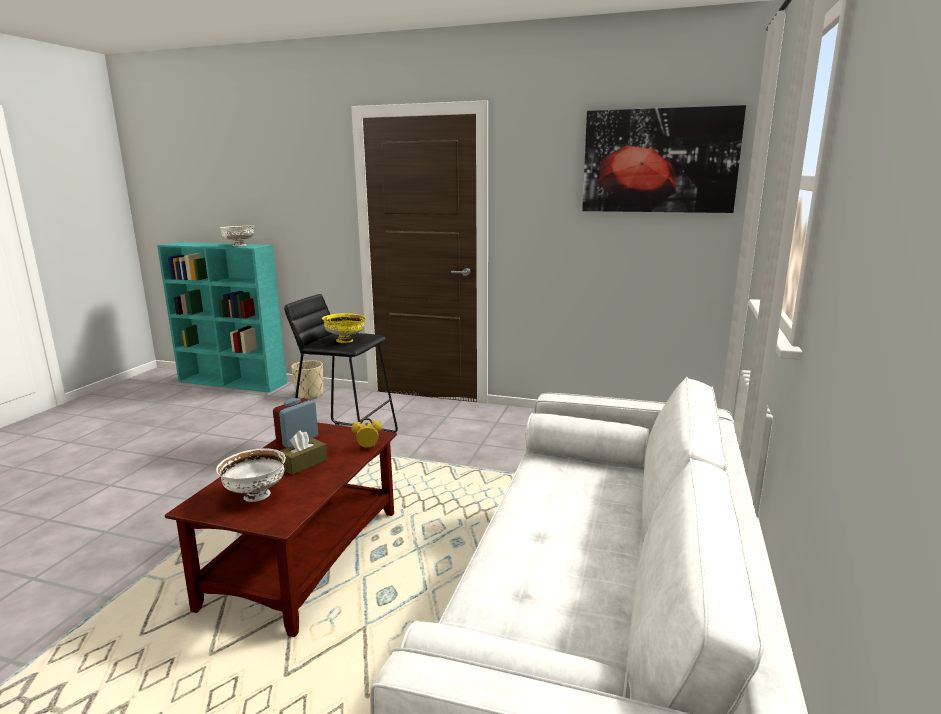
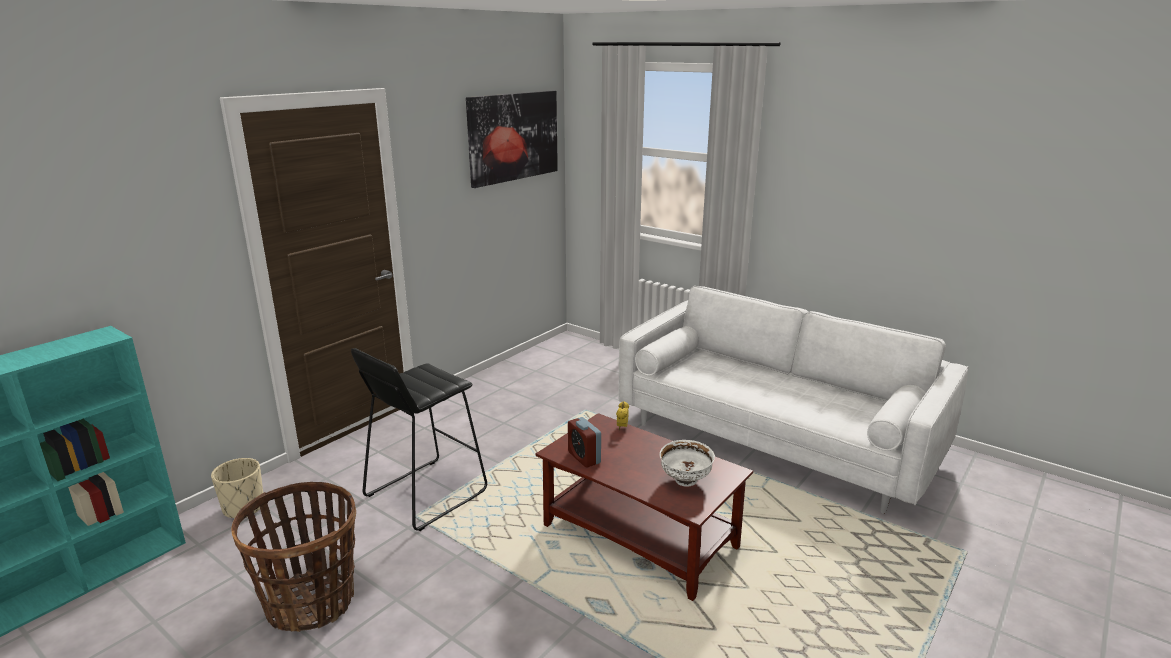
camera: 70 degrees left, 5 degrees up
white bowl [220,225,254,246] -> none
brown tissue box [280,430,327,475] -> none
yellow bowl [322,313,366,343] -> none
none -> basket [231,482,356,632]

